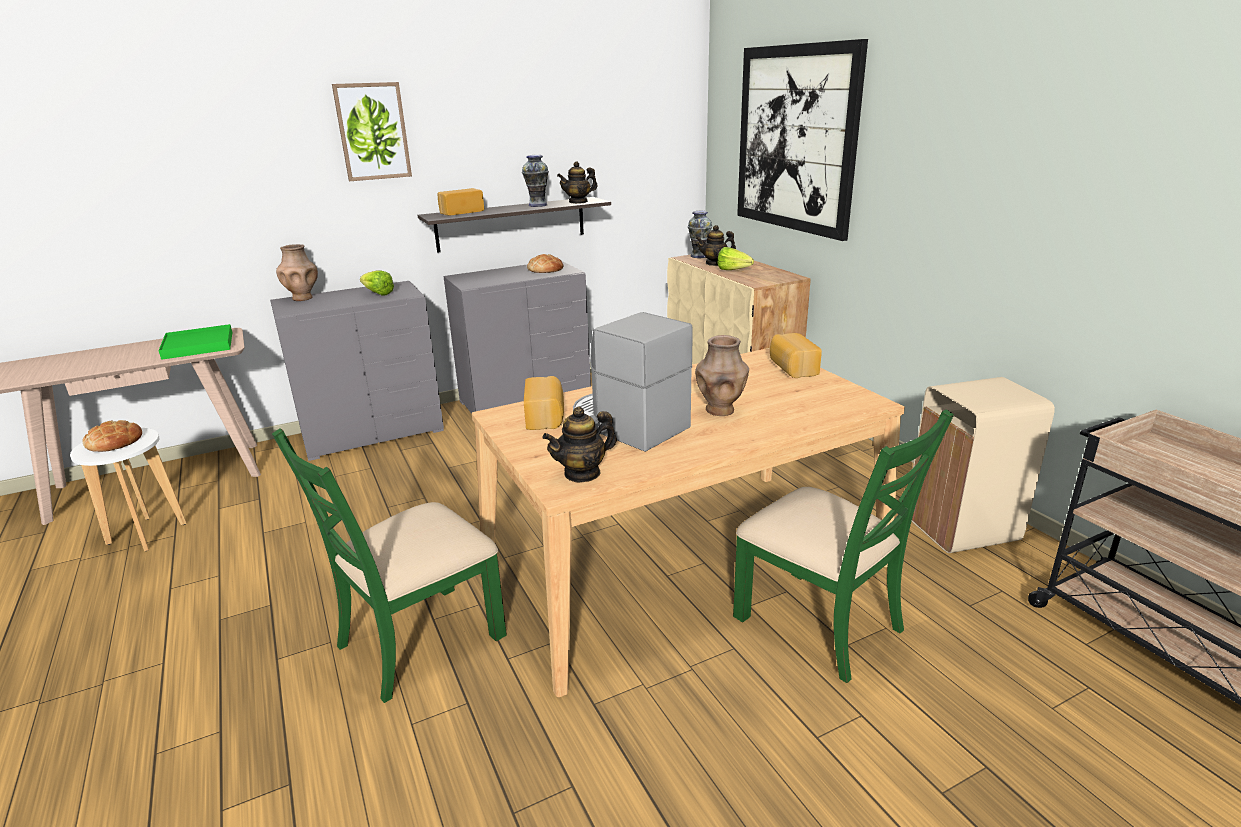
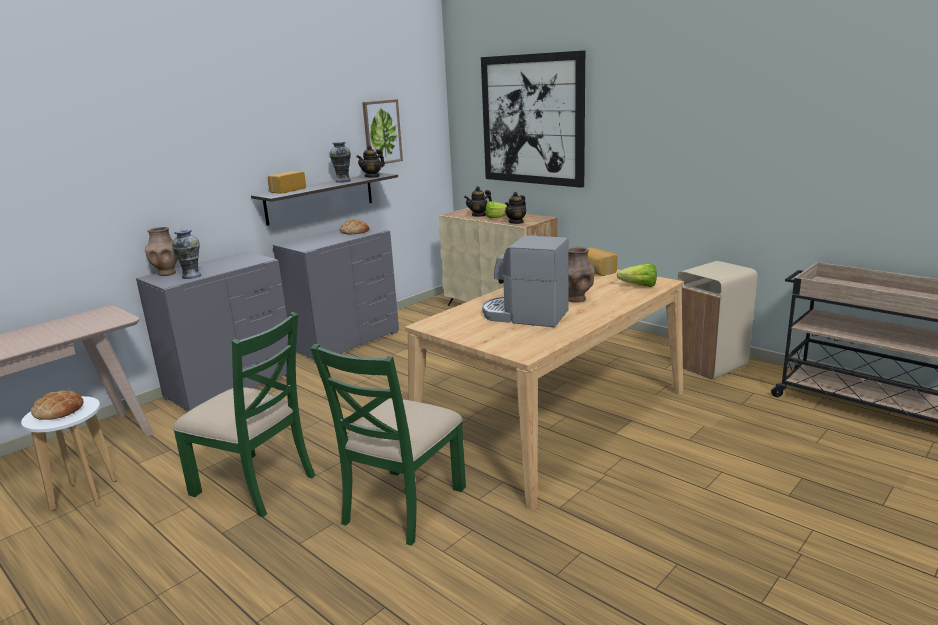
camera: 20 degrees left, 5 degrees down
green tray [158,324,233,360] -> none
picture [332,82,412,181] -> picture moved to [362,99,403,164]
lettuce [360,270,394,295] -> lettuce moved to [617,264,657,287]
bread [524,376,564,430] -> none
teapot [542,406,617,483] -> teapot moved to [505,192,526,224]
vase [688,211,712,258] -> vase moved to [172,229,201,279]
green chair [733,409,954,683] -> green chair moved to [173,312,316,517]

